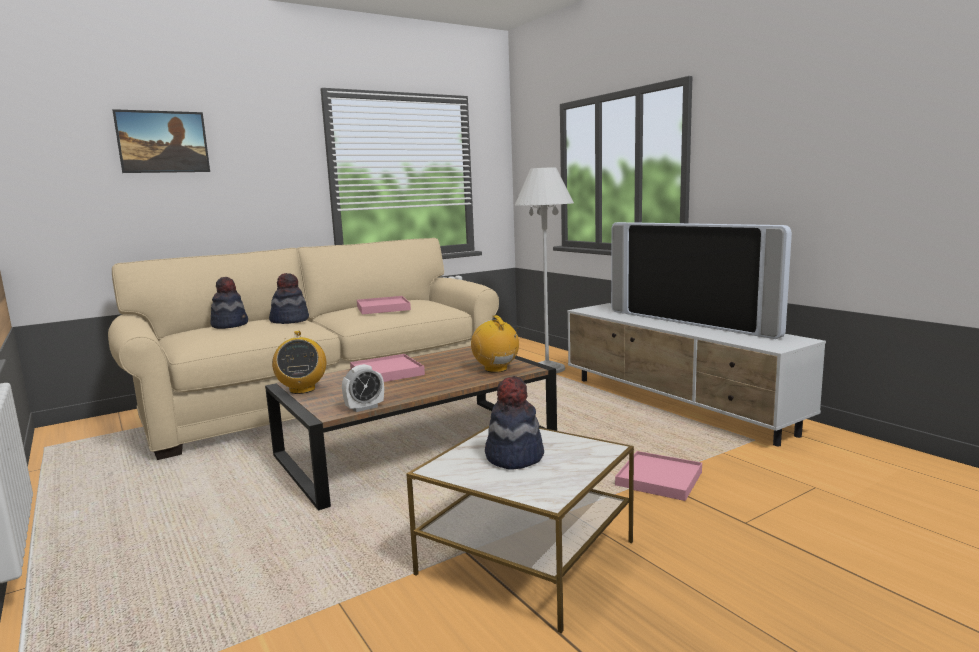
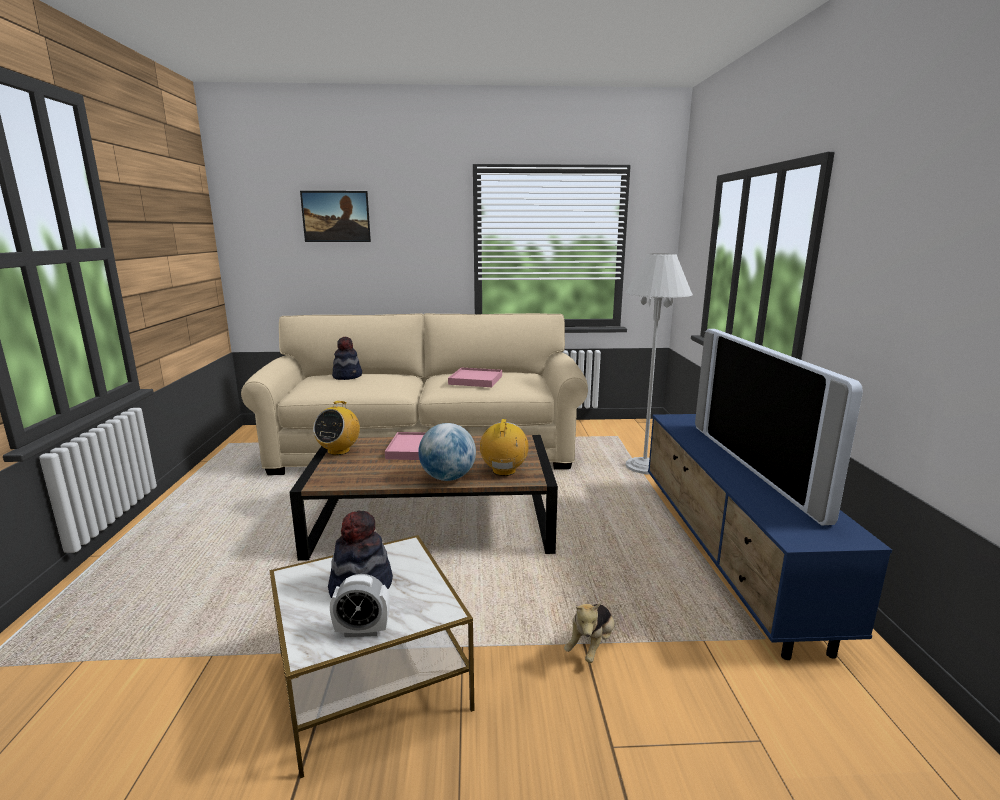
camera: 30 degrees right, 5 degrees up
hat [269,273,309,324] -> none
alarm clock [342,364,384,412] -> alarm clock moved to [330,574,390,637]
white tv stand [567,303,826,446] -> blue tv stand [648,414,892,660]
pink tray [615,451,702,501] -> plush toy [564,603,615,663]
none -> globe [418,423,476,481]

